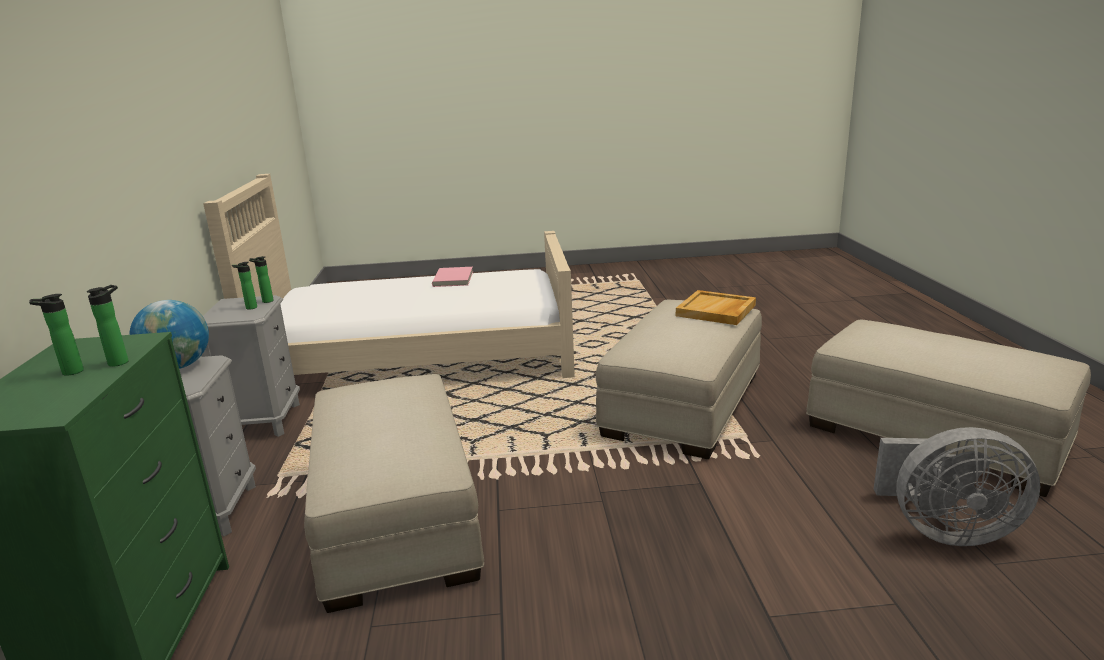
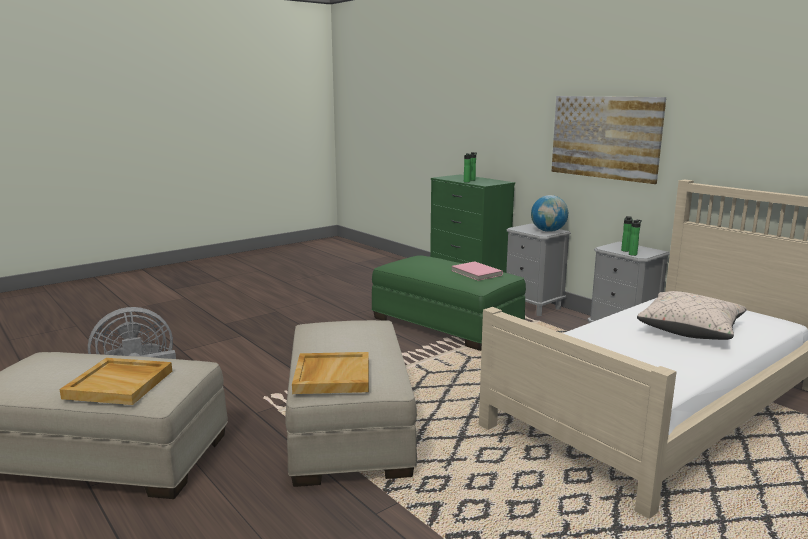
camera: 145 degrees right, 5 degrees down
beige ottoman [304,374,484,613] -> green ottoman [372,255,526,351]
pink book [432,267,473,287] -> pink book moved to [451,261,503,281]
none -> beige tray [59,358,172,405]
none -> picture [551,96,666,184]
none -> beige pillow [637,291,747,340]

